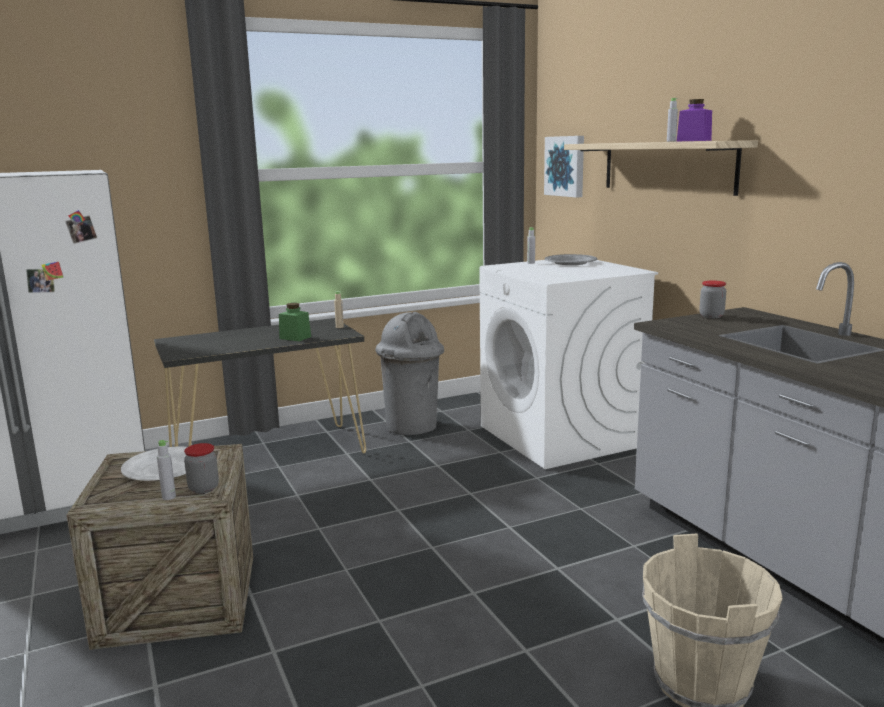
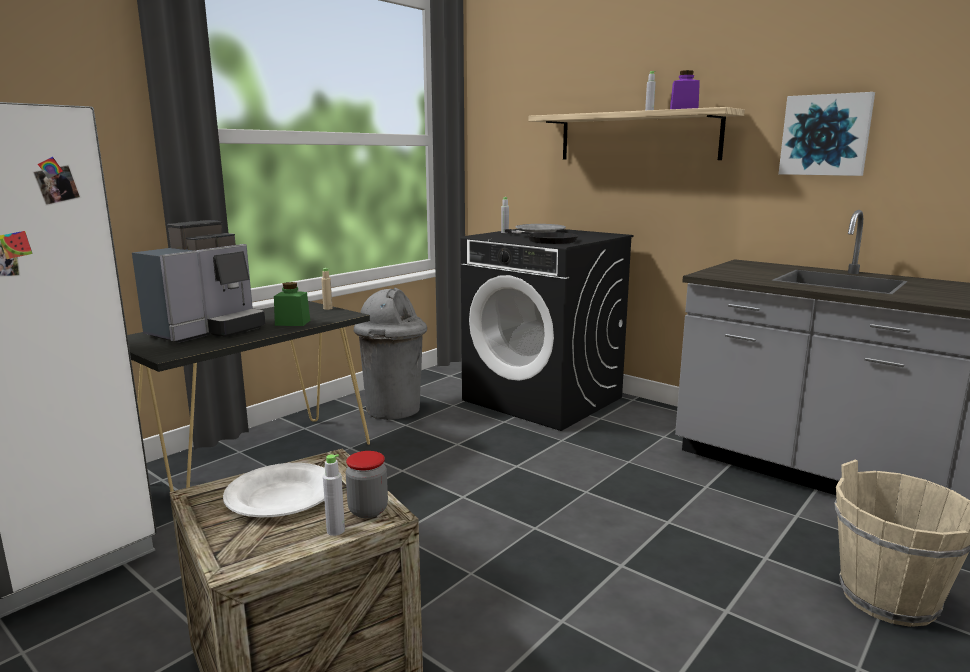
camera: 25 degrees left, 0 degrees up
white washing machine [479,260,658,469] -> black washing machine [461,229,633,431]
picture [544,136,584,198] -> picture moved to [779,92,875,176]
jar [699,280,726,318] -> none
none -> coffee machine [132,220,266,343]
none -> black frying pan [505,229,578,244]

